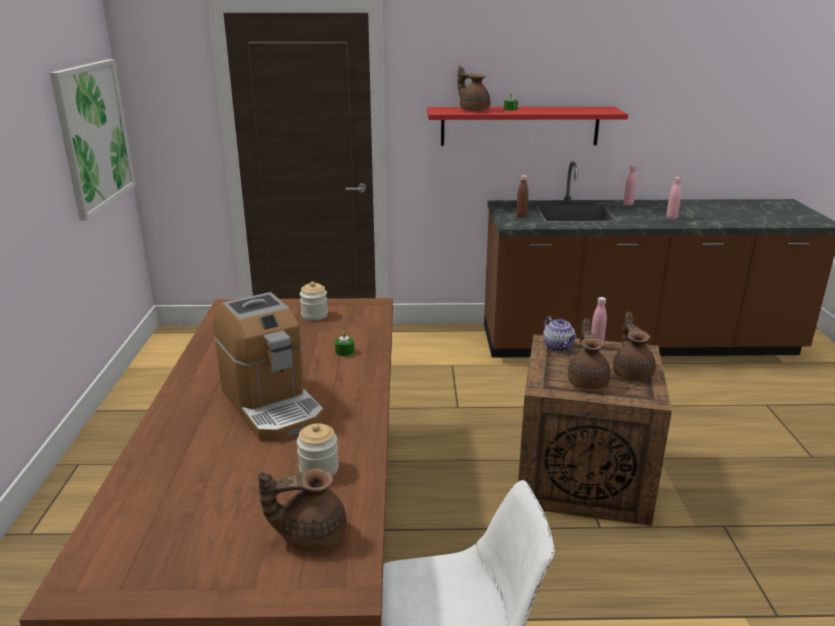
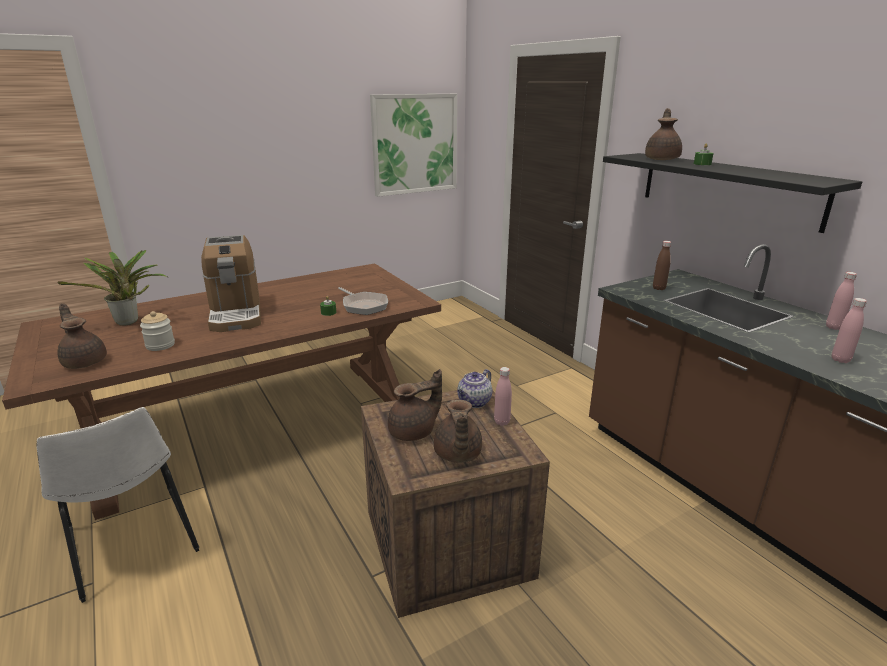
camera: 60 degrees right, 0 degrees up
coffee machine [213,292,324,441] -> coffee machine turned 45 degrees counterclockwise [201,235,261,332]
jar [300,281,328,321] -> none
red shelf [427,107,628,146] -> black shelf [603,153,862,233]
brown teapot [613,312,656,381] -> brown teapot turned 120 degrees clockwise [434,399,482,463]
none -> potted plant [57,250,169,326]
none -> frying pan [338,287,388,315]

